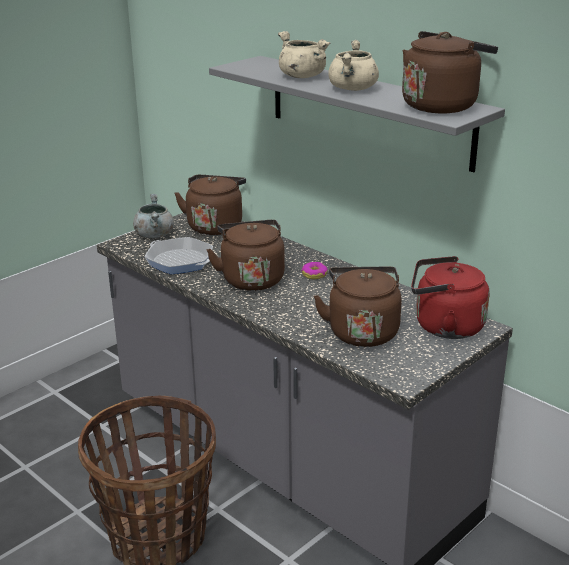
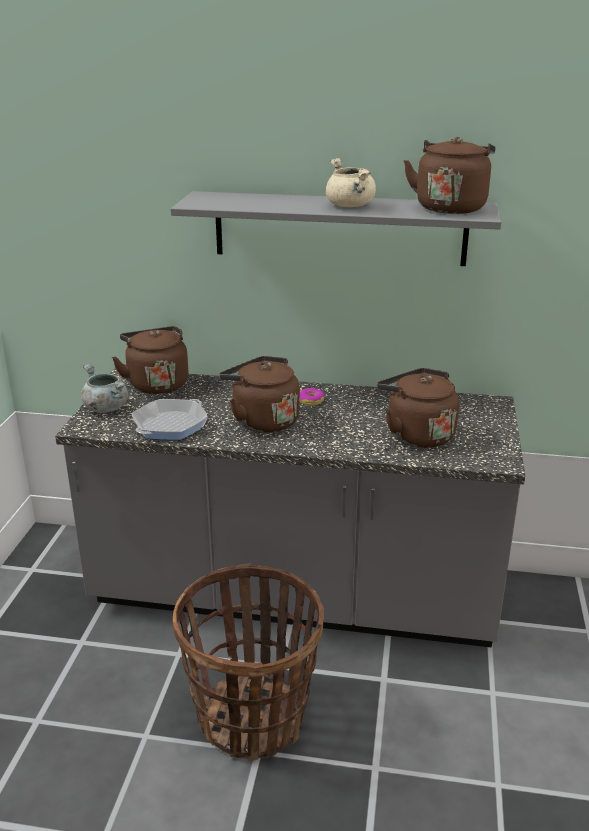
camera: 35 degrees left, 0 degrees up
frying pan [145,237,213,274] -> frying pan turned 120 degrees clockwise [132,399,208,440]
beige cooking pot [278,31,331,78] -> none
red kettle [411,256,489,339] -> none

